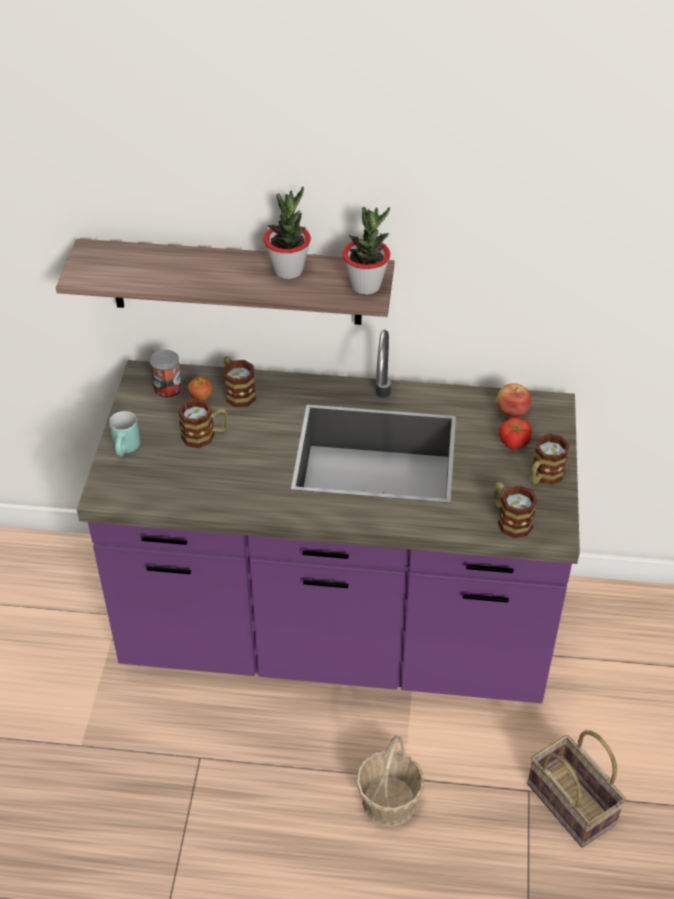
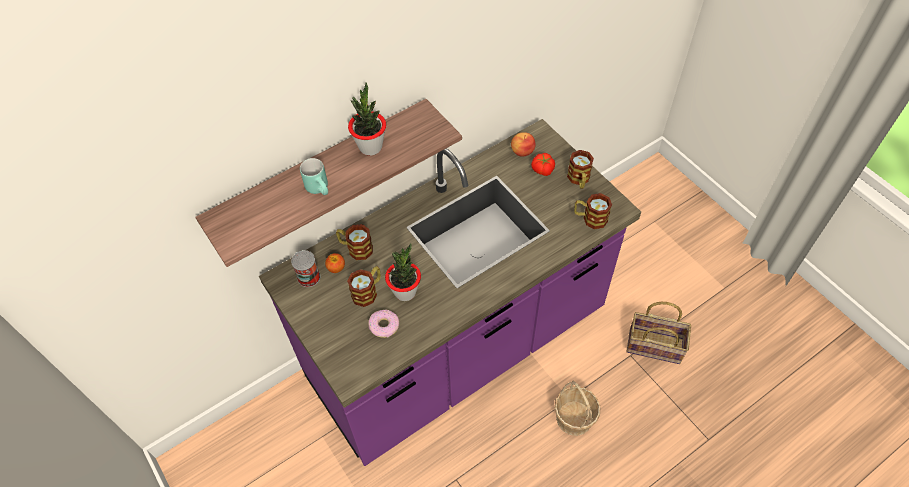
camera: 40 degrees left, 10 degrees up
turquoise mug [109,411,140,456] -> turquoise mug moved to [300,158,328,195]
potted plant [342,207,390,295] -> potted plant moved to [385,243,421,301]
none -> donut [368,310,399,338]

